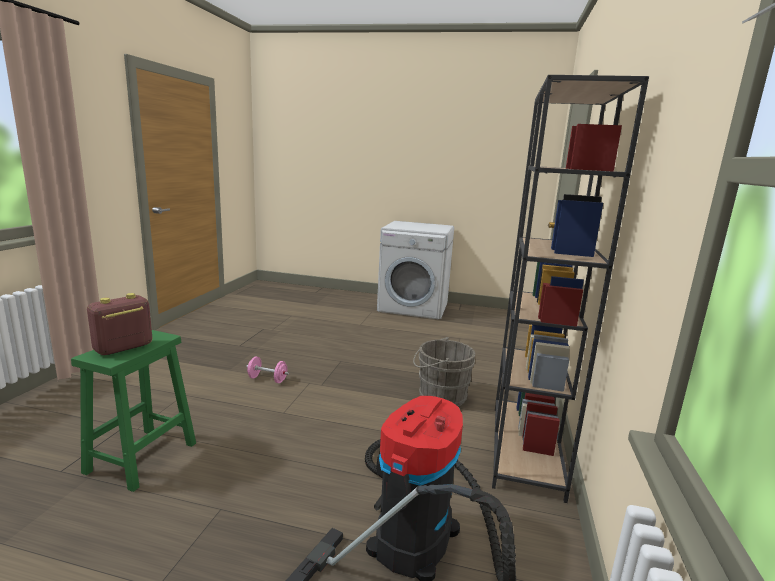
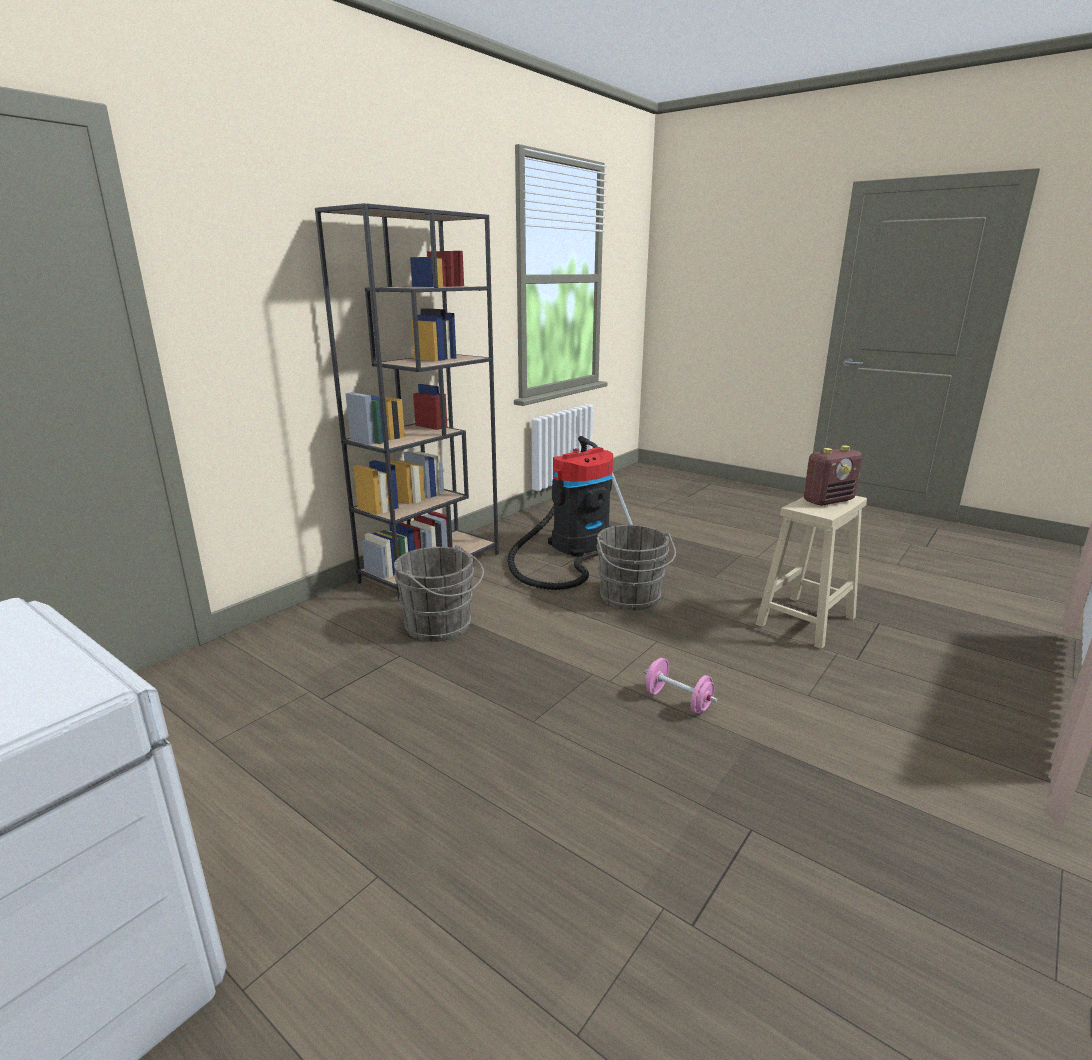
camera: 155 degrees left, 5 degrees up
green stool [71,330,196,492] -> beige stool [756,496,867,649]
none -> grey bucket [596,525,676,610]

